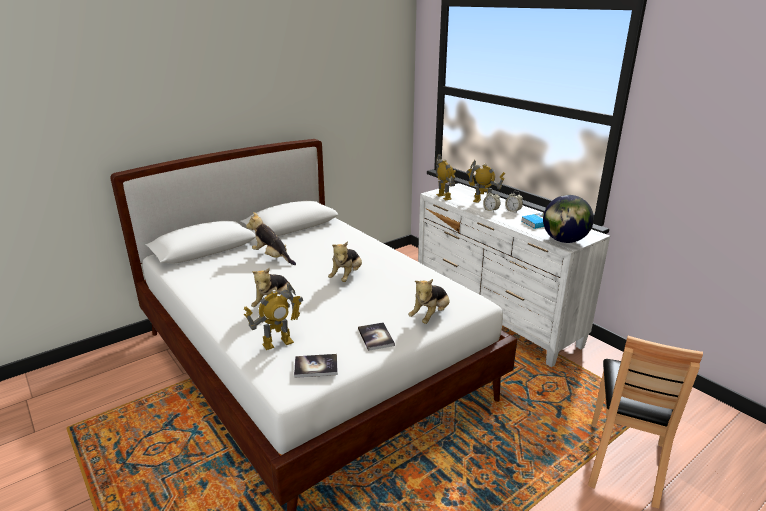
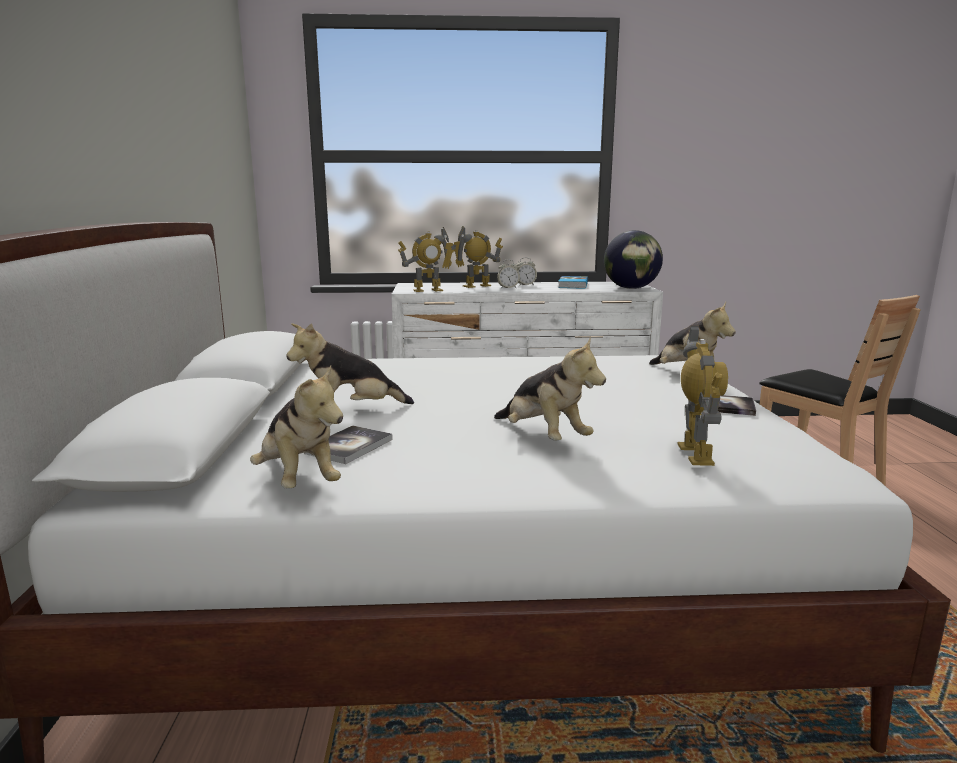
camera: 55 degrees left, 10 degrees down
book [294,354,338,378] -> book moved to [304,426,393,464]
plush toy [328,241,362,282] -> plush toy moved to [250,365,343,489]
toy robot [436,154,456,200] -> toy robot turned 150 degrees clockwise [398,227,456,292]

